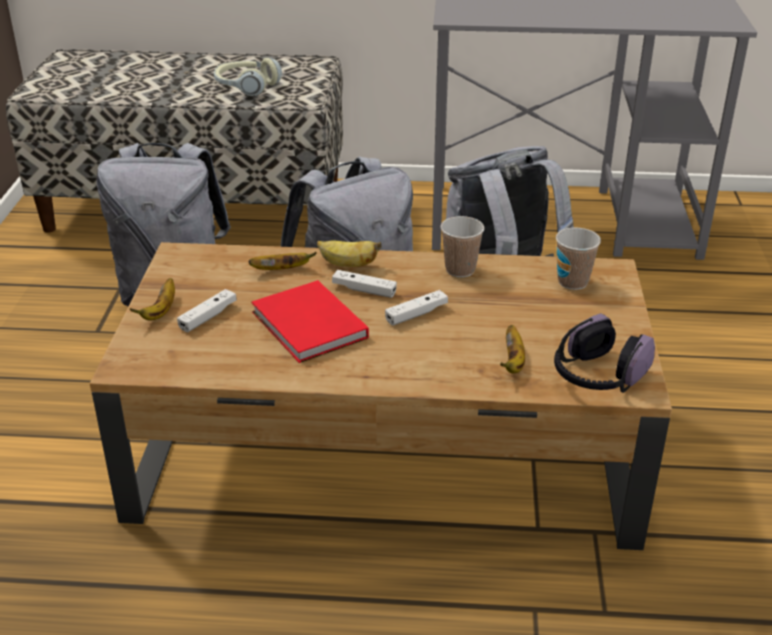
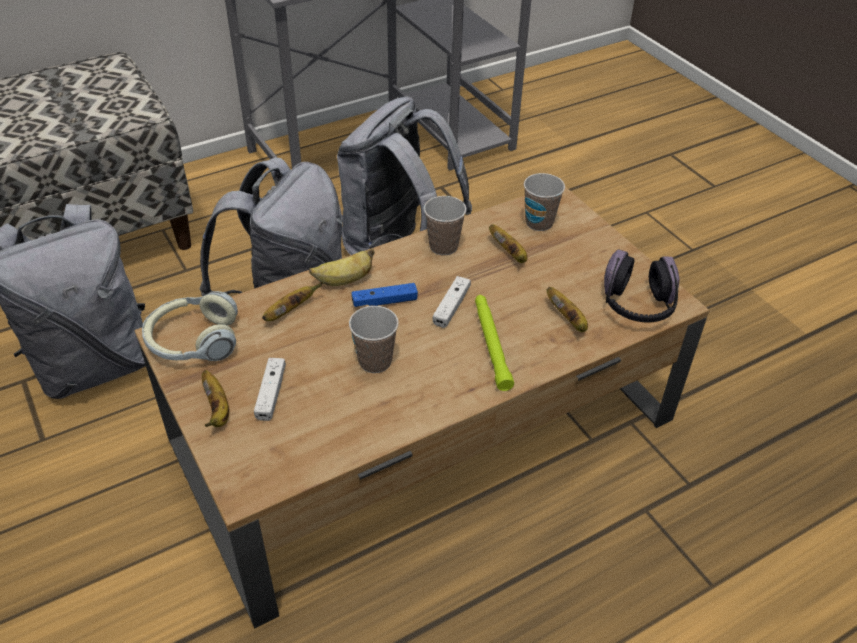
camera: 35 degrees left, 10 degrees up
headphones [214,58,282,96] -> headphones moved to [142,291,238,361]
red book [251,280,369,363] -> cup [349,306,399,373]
white game controller [332,270,397,298] -> blue game controller [351,283,418,307]
none -> green flashlight [475,295,514,391]
none -> banana [489,224,527,263]

